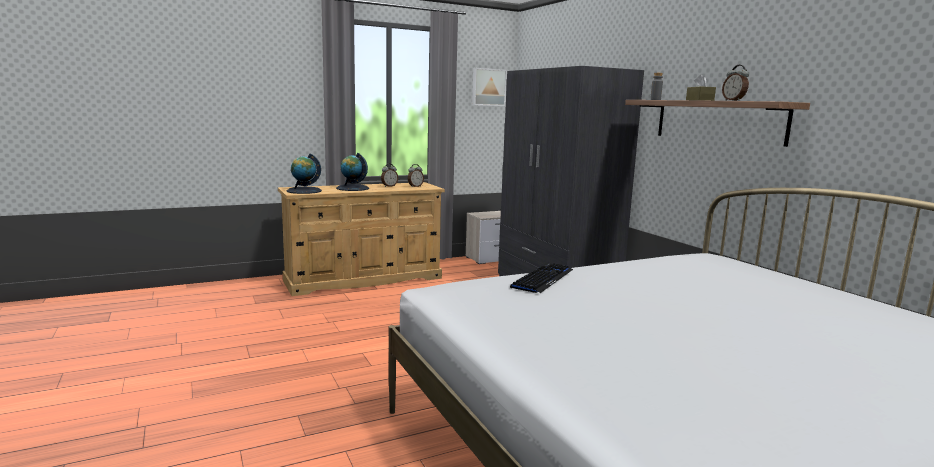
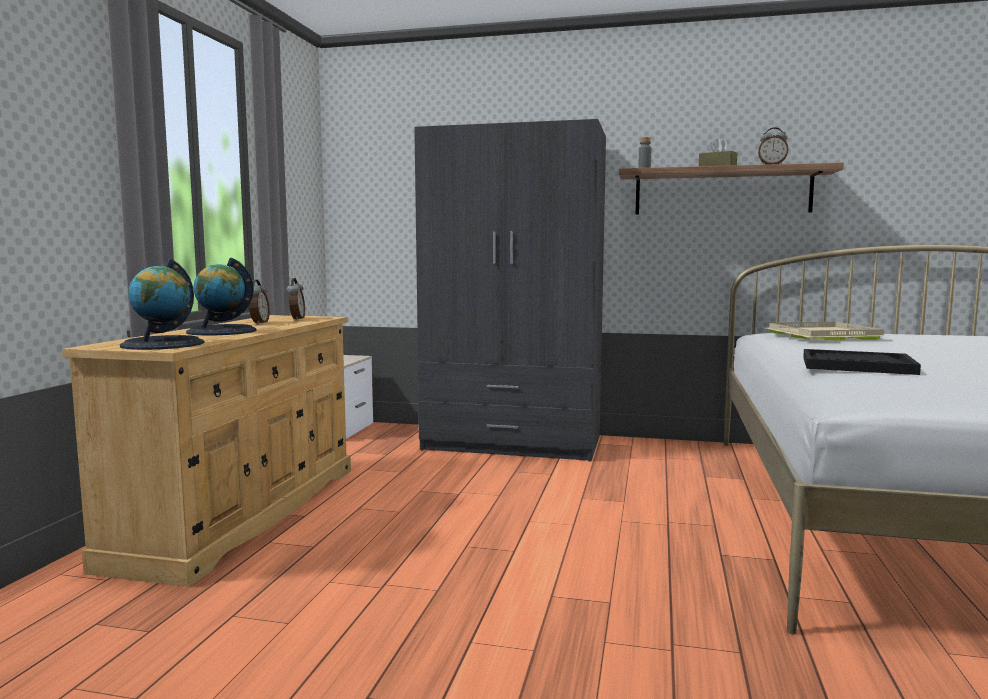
camera: 50 degrees left, 5 degrees down
picture [472,68,507,106] -> none
keyboard [510,263,573,293] -> black tray [803,349,921,375]
none -> beige tray [766,322,890,340]

